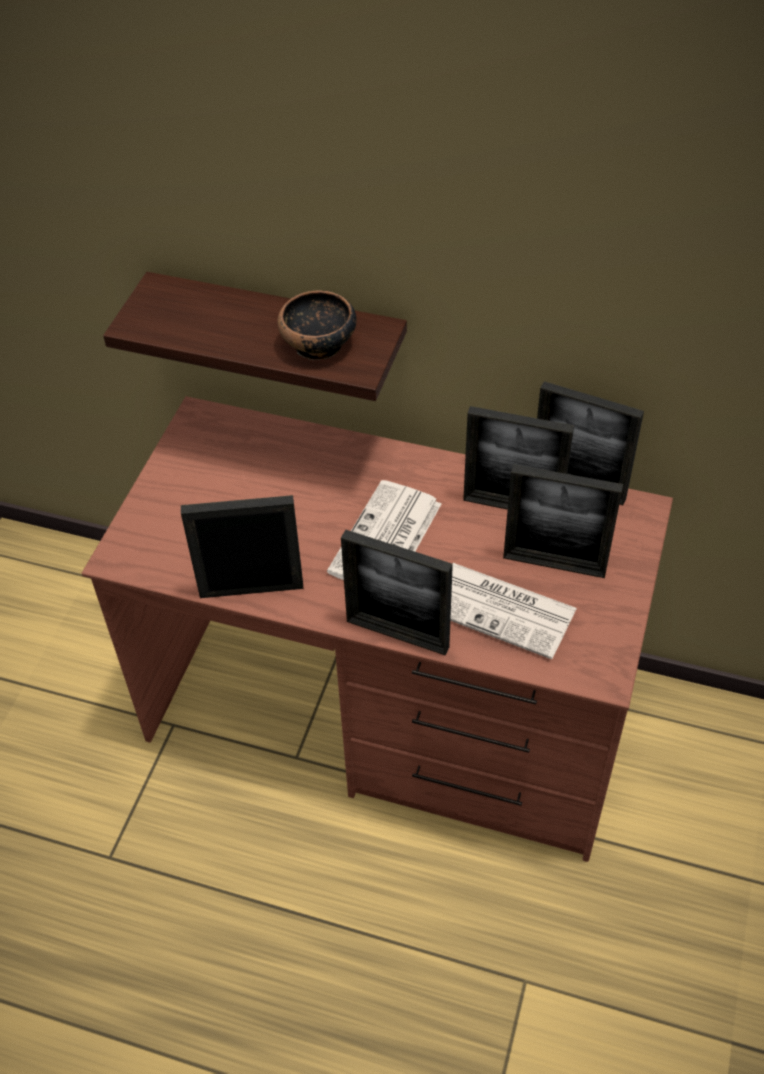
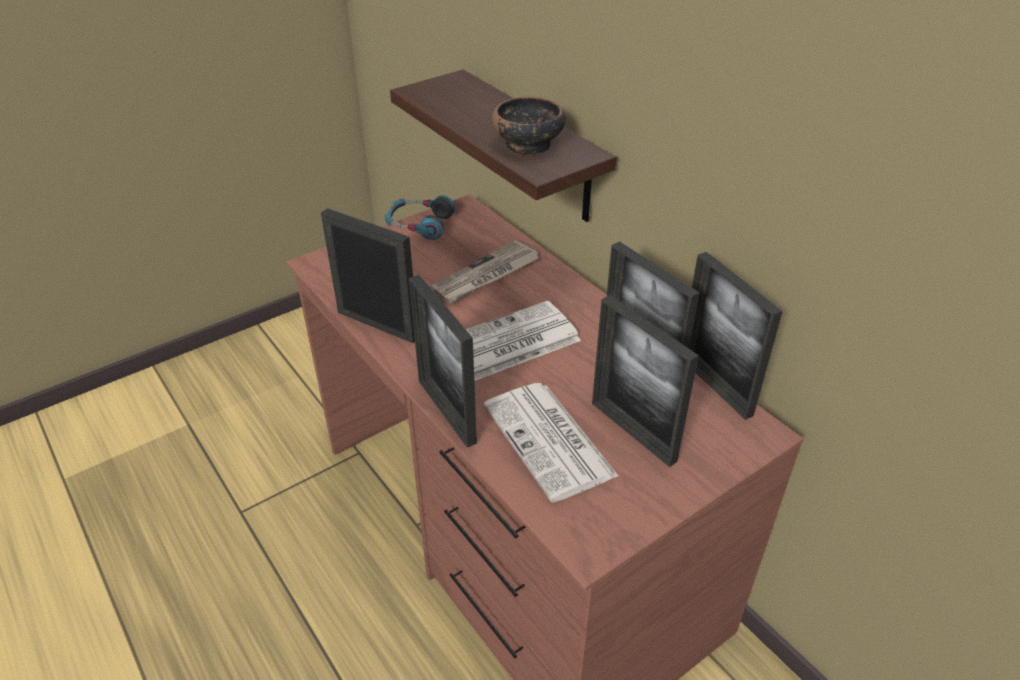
camera: 35 degrees right, 10 degrees down
none -> headphones [385,195,455,240]
none -> newspaper [430,240,539,304]

